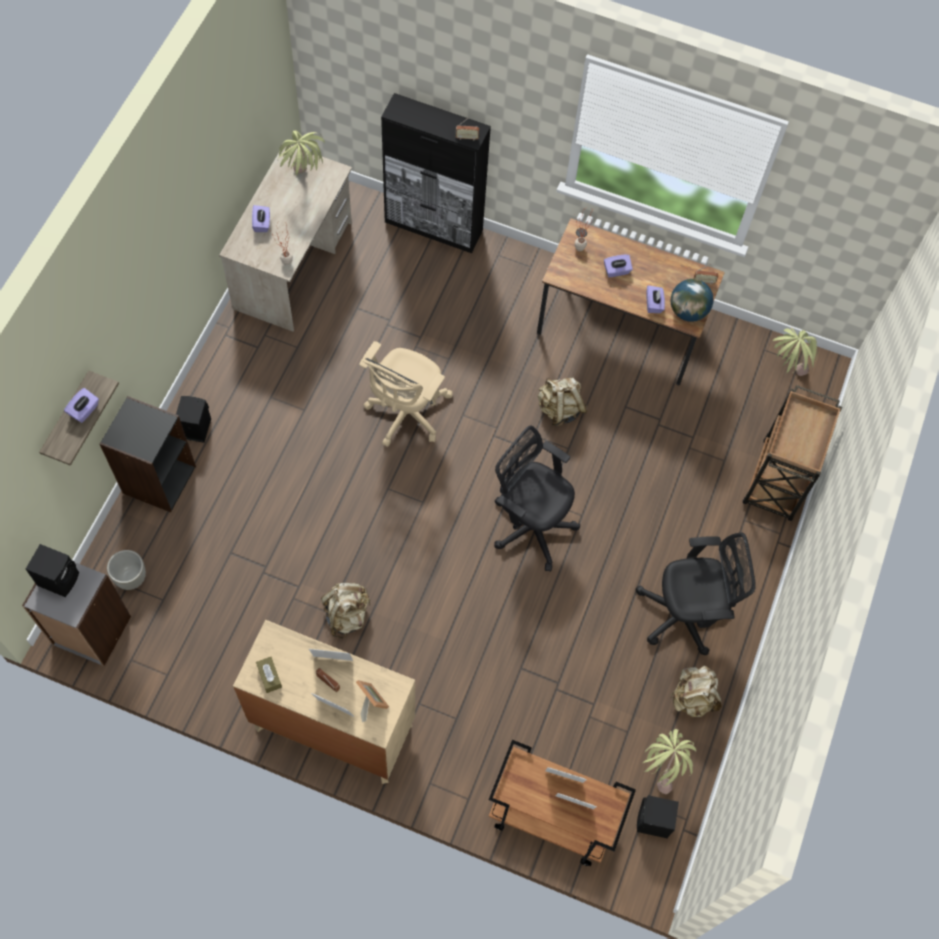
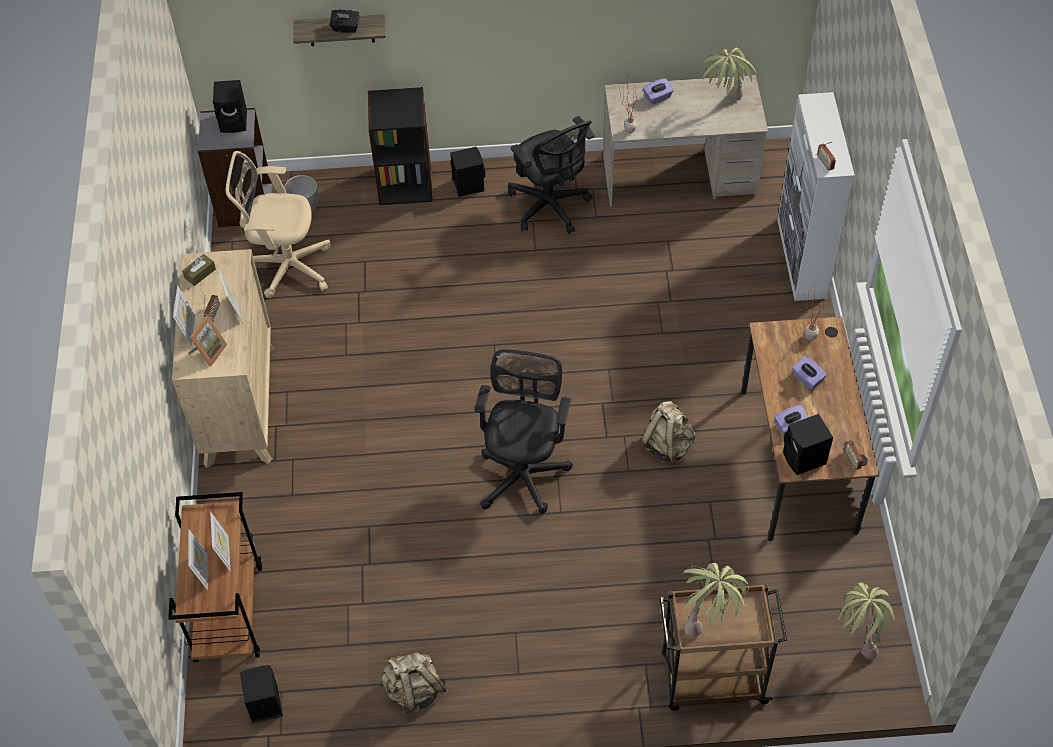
camera: 70 degrees right, 10 degrees down
purple tissue box [64,388,99,423] -> black tissue box [329,9,360,33]
beige backpack [321,583,371,639] -> none
beige office chair [359,341,453,447] -> beige office chair moved to [226,151,331,298]
black cabinet [381,93,491,253] -> white cabinet [777,92,855,301]
black office chair [636,532,756,655] -> black office chair moved to [508,116,595,234]
potted plant [643,729,696,794] -> potted plant moved to [683,563,749,637]
globe [671,279,714,322] -> black speaker [783,414,833,475]

